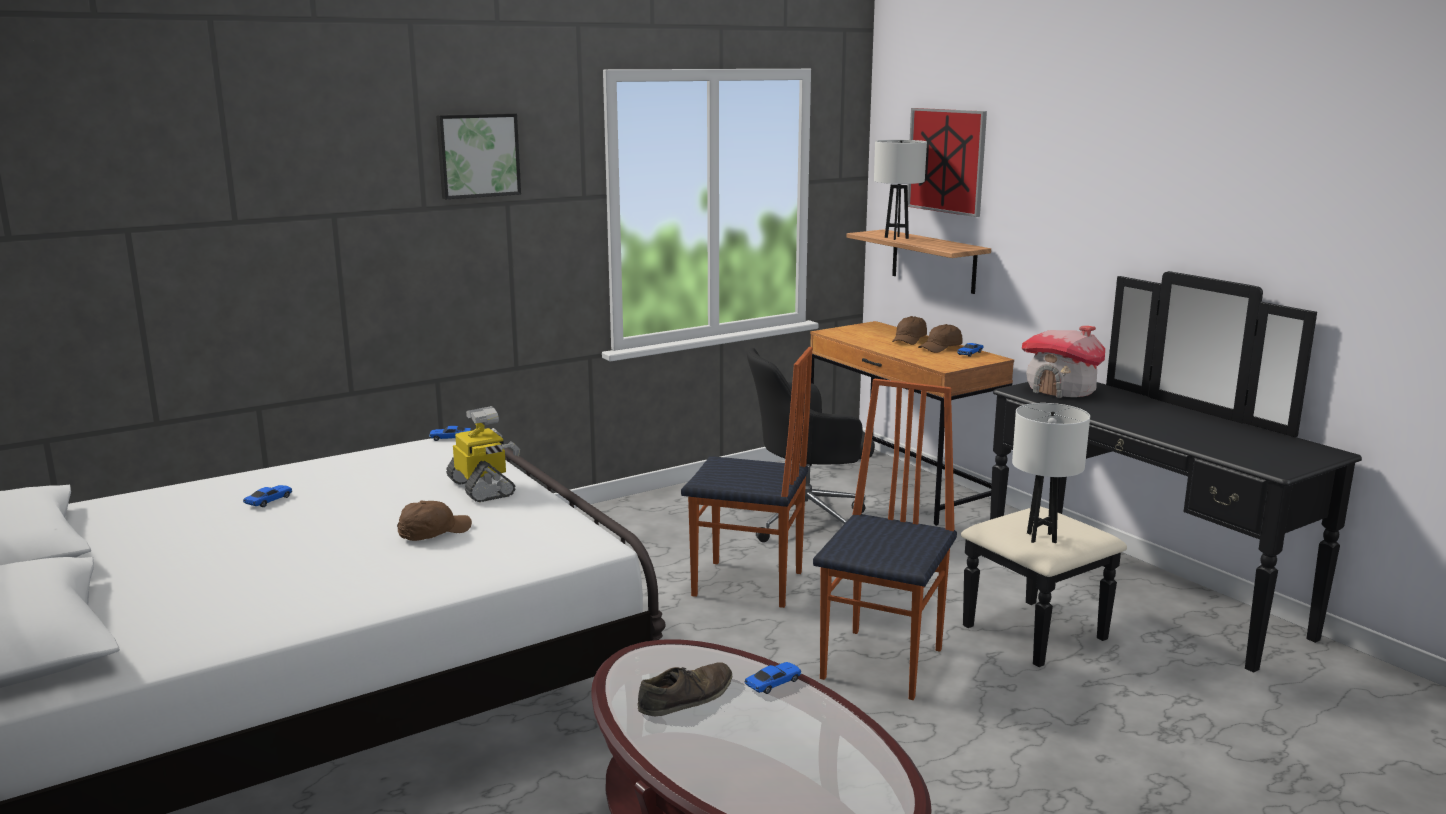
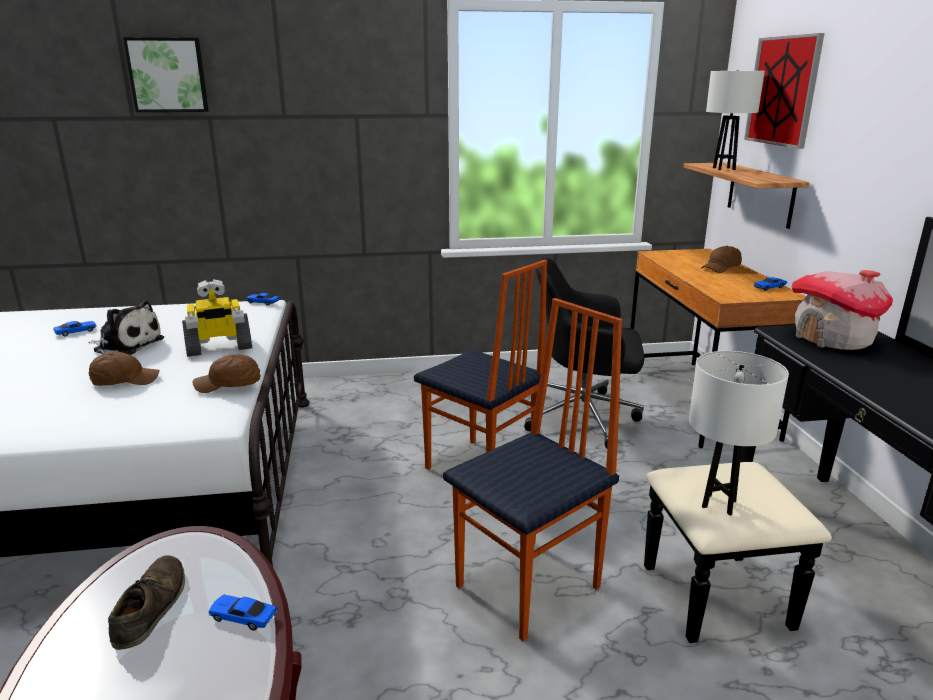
camera: 25 degrees right, 5 degrees up
picture [436,113,521,199] -> picture moved to [123,37,209,112]
toy robot [446,406,520,502] -> toy robot turned 75 degrees clockwise [182,279,252,357]
brown shoe [638,662,732,716] -> brown shoe turned 75 degrees counterclockwise [108,555,185,650]
toy car [745,662,802,694] -> toy car turned 150 degrees counterclockwise [208,595,277,630]
brown cap [918,324,963,353] -> brown cap moved to [193,354,261,393]
none -> plush toy [88,301,164,355]

